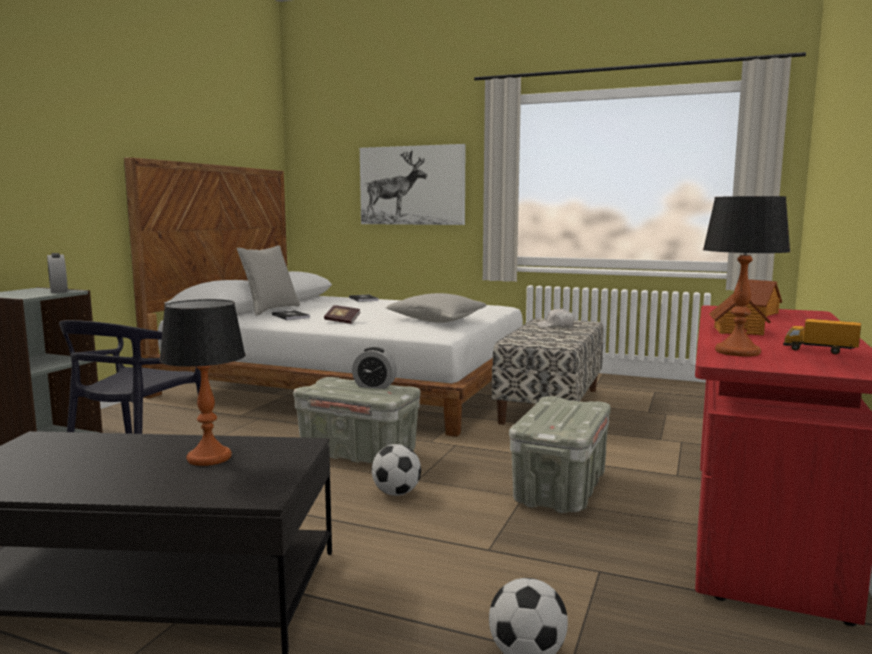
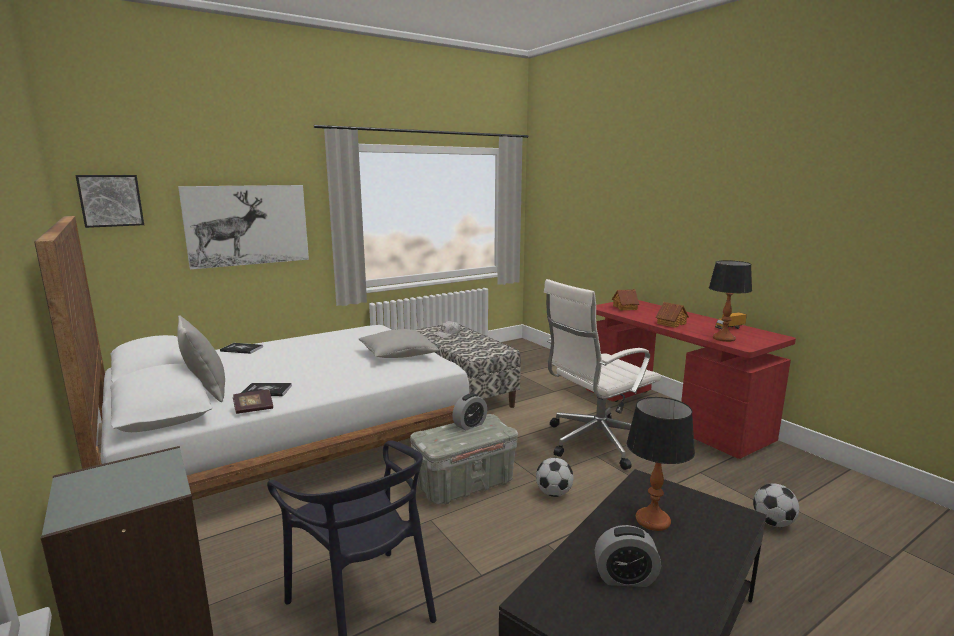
camera: 55 degrees left, 5 degrees up
alarm clock [47,253,68,293] -> alarm clock moved to [595,525,661,587]
book [324,305,360,324] -> book moved to [233,390,273,414]
grey storage box [509,396,611,513] -> white office chair [544,279,661,470]
none -> picture [76,175,144,228]

